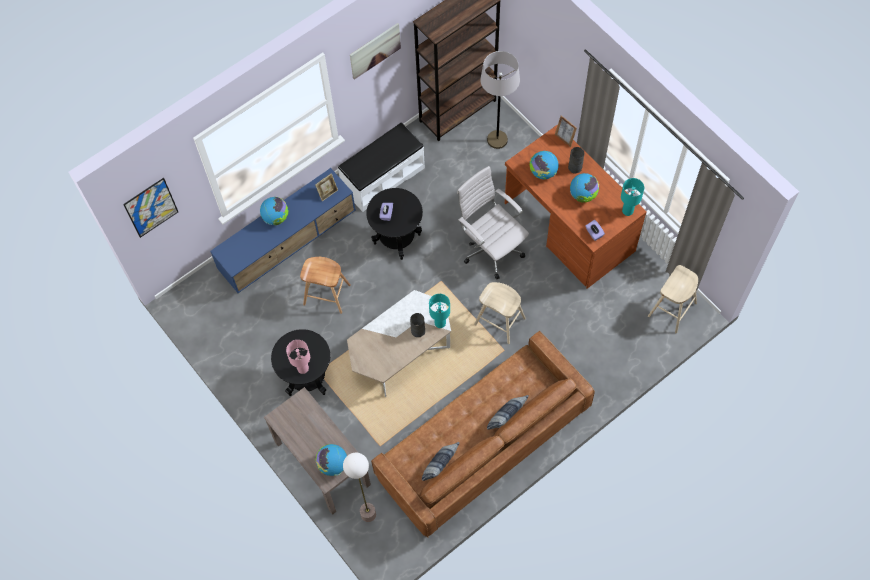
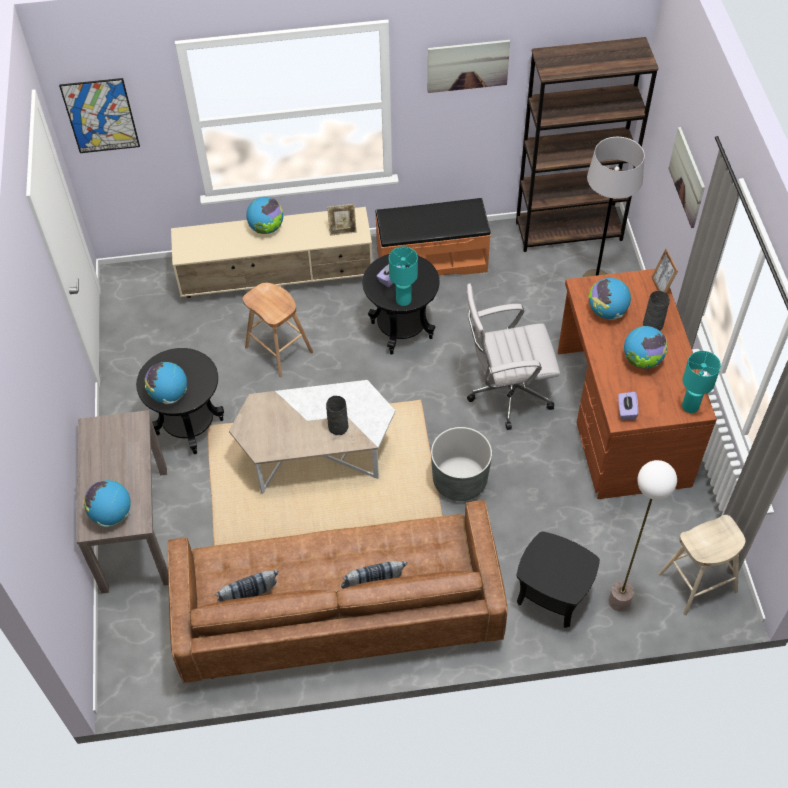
camera: 30 degrees right, 10 degrees down
blue tv stand [210,168,356,293] -> beige tv stand [171,207,372,298]
pink table lamp [286,340,310,374] -> globe [145,362,187,404]
white bench [338,122,425,212] -> orange bench [375,198,491,276]
floor lamp [343,453,376,522] -> floor lamp moved to [609,460,677,611]
turquoise table lamp [429,294,450,328] -> turquoise table lamp moved to [389,247,418,306]
white office chair [457,166,529,280] -> white office chair turned 90 degrees counterclockwise [466,283,560,430]
beige stool [474,282,526,344] -> grey planter [431,427,492,501]
none -> black side table [517,531,600,628]
none -> picture [668,127,705,228]

